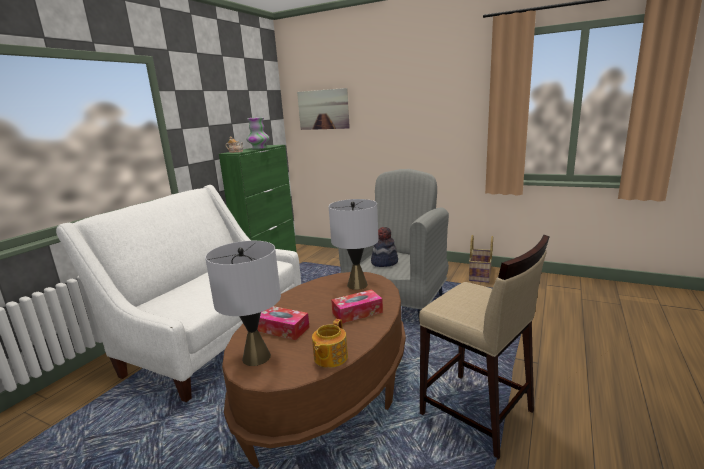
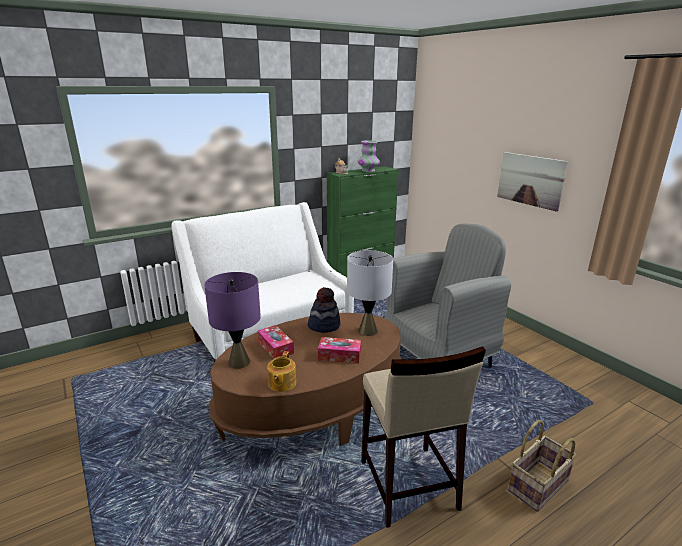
camera: 30 degrees right, 5 degrees up
grey table lamp [205,241,281,366] -> purple table lamp [204,272,261,369]
picture [297,88,350,130] -> picture moved to [497,152,568,212]
teapot [312,319,348,368] -> teapot turned 45 degrees counterclockwise [267,351,296,392]
hat [371,227,398,267] -> hat moved to [307,287,340,333]
basket [469,235,493,283] -> basket moved to [508,420,577,512]

